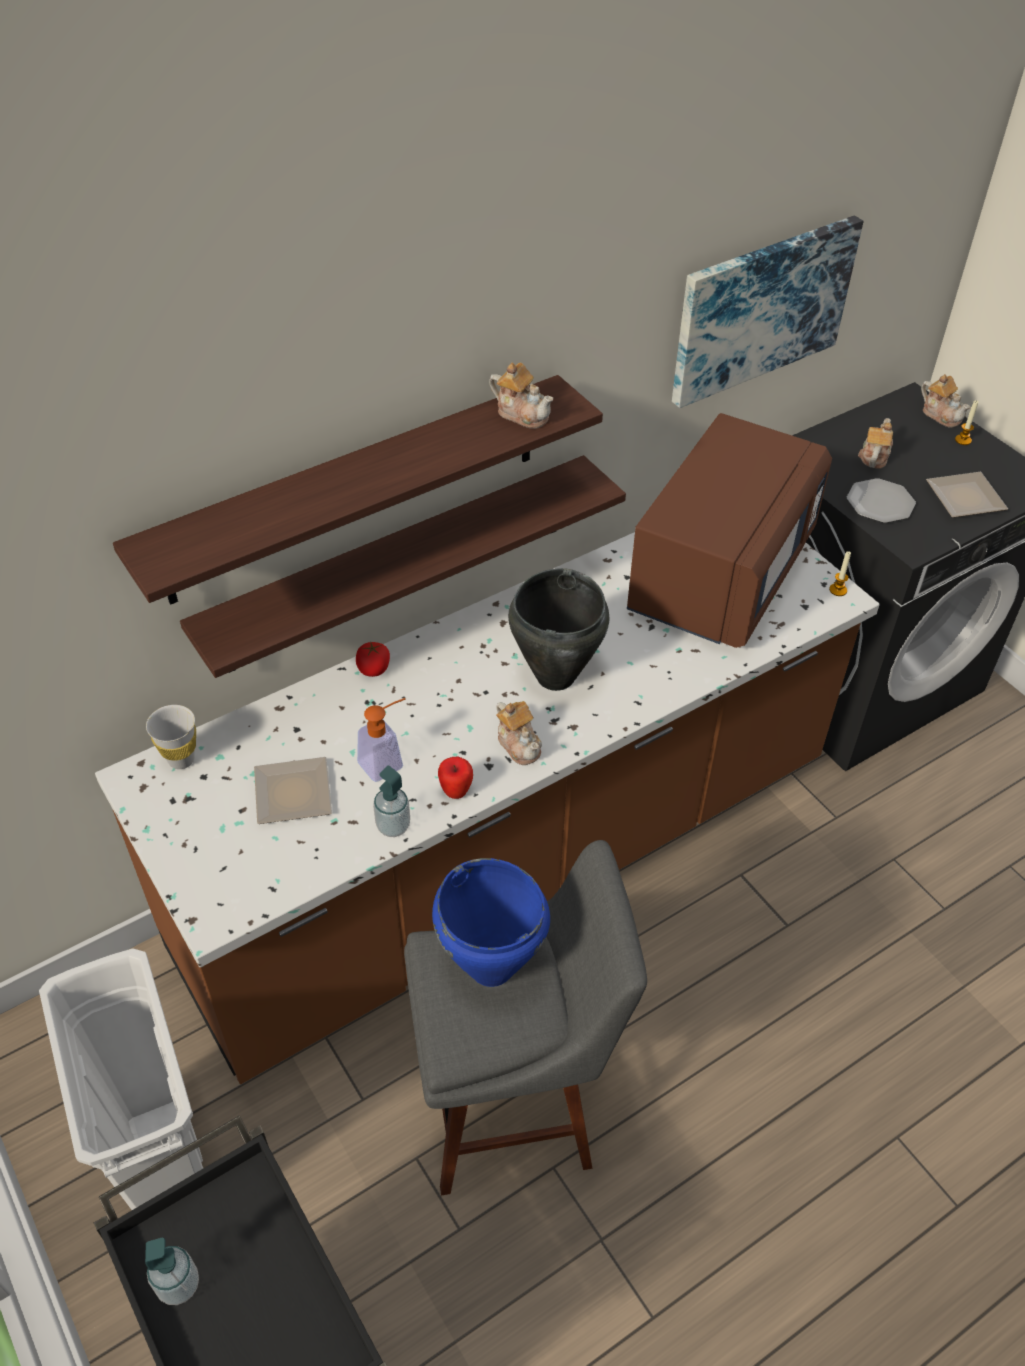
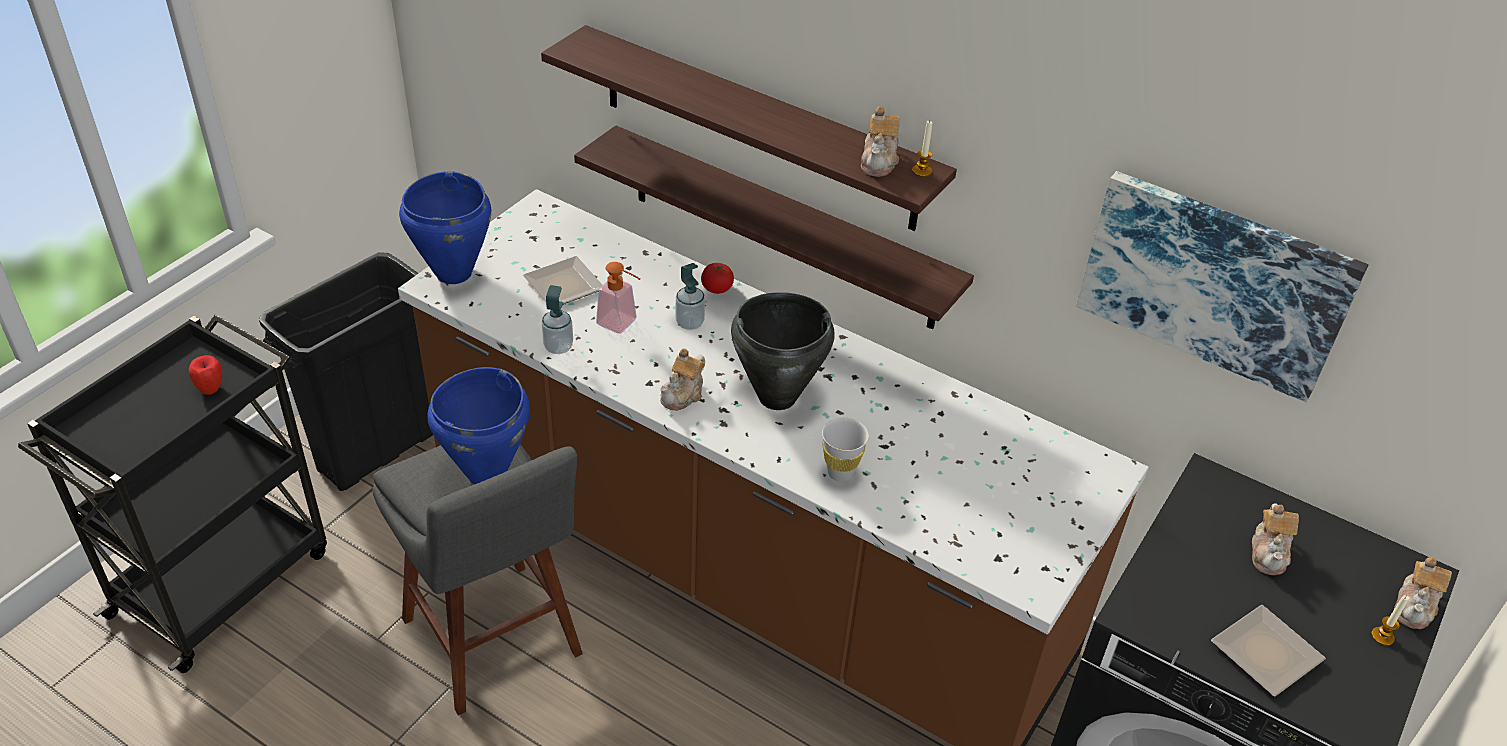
camera: 65 degrees right, 5 degrees down
white trash can [39,949,203,1210] -> black trash can [259,252,433,491]
soap dispenser [145,1237,199,1305] -> soap dispenser moved to [676,263,705,330]
white cup [146,705,196,769] -> white cup moved to [822,418,869,482]
apple [438,756,473,799] -> apple moved to [189,355,222,395]
brown microwave [627,413,832,648] -> none
candle [829,552,851,596] -> candle moved to [912,121,932,177]
plate [846,478,916,523] -> none
teapot [858,418,893,468] -> teapot turned 105 degrees clockwise [1252,504,1299,575]
none -> blue cooking pot [399,171,491,284]

